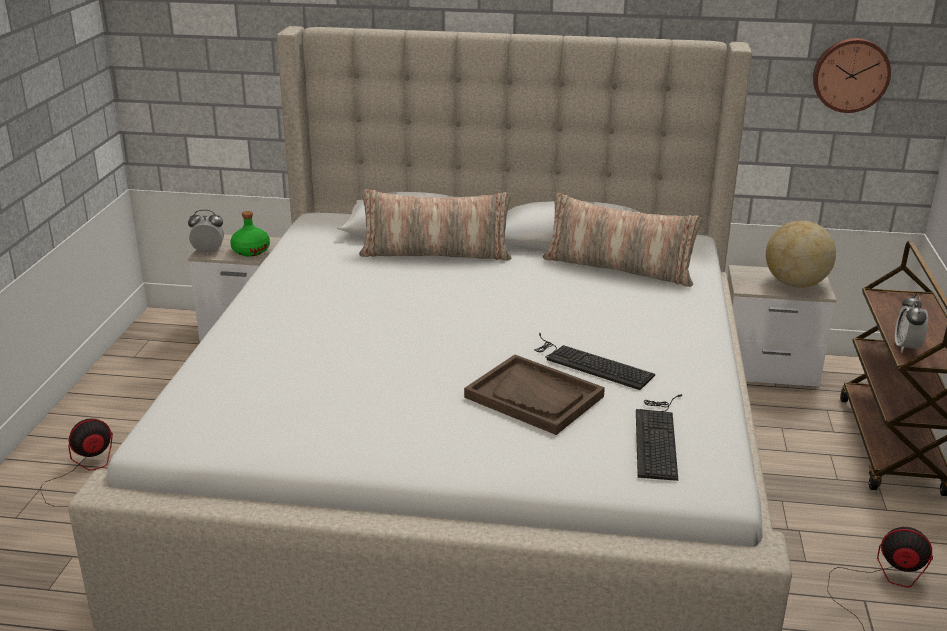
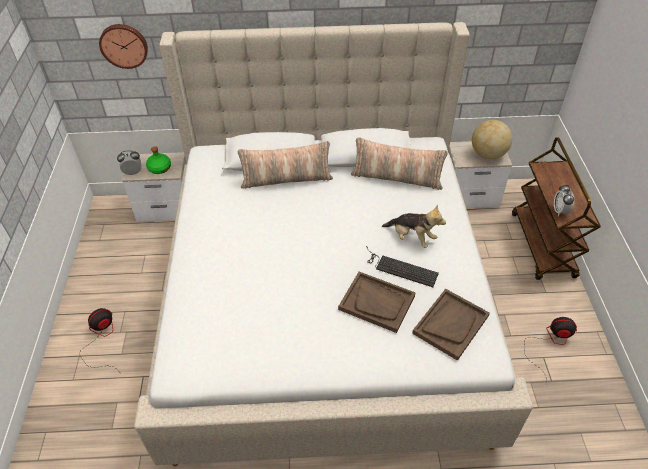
camera: 10 degrees left, 20 degrees up
keyboard [636,394,682,481] -> brown tray [412,289,490,361]
wall clock [813,38,891,113] -> wall clock moved to [99,24,148,69]
none -> plush toy [382,204,446,248]

